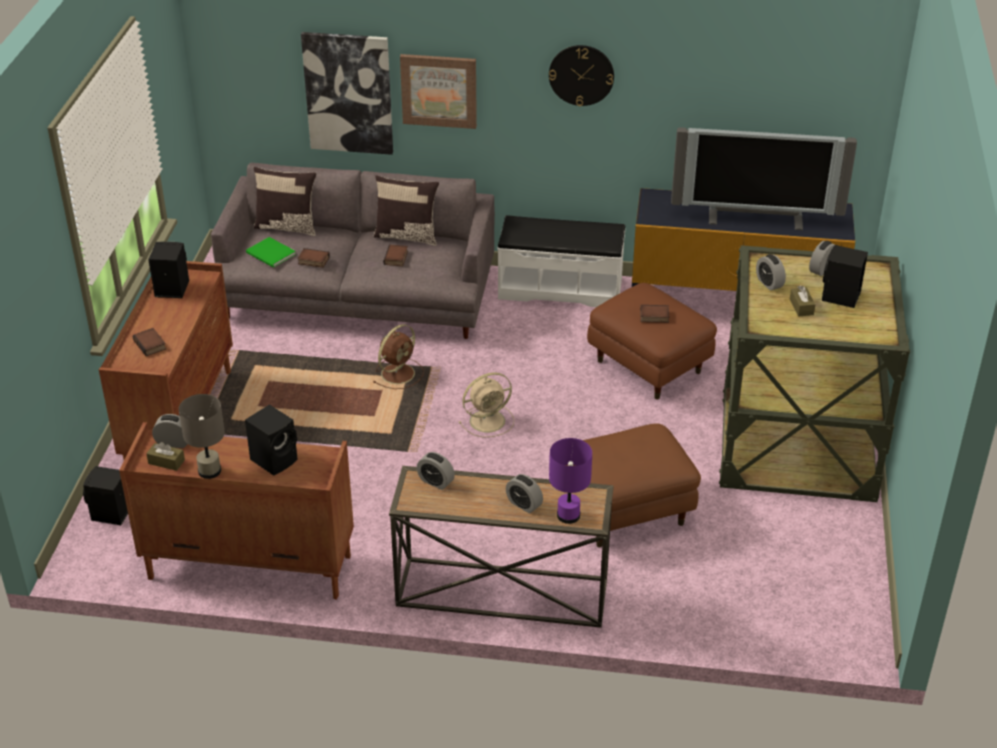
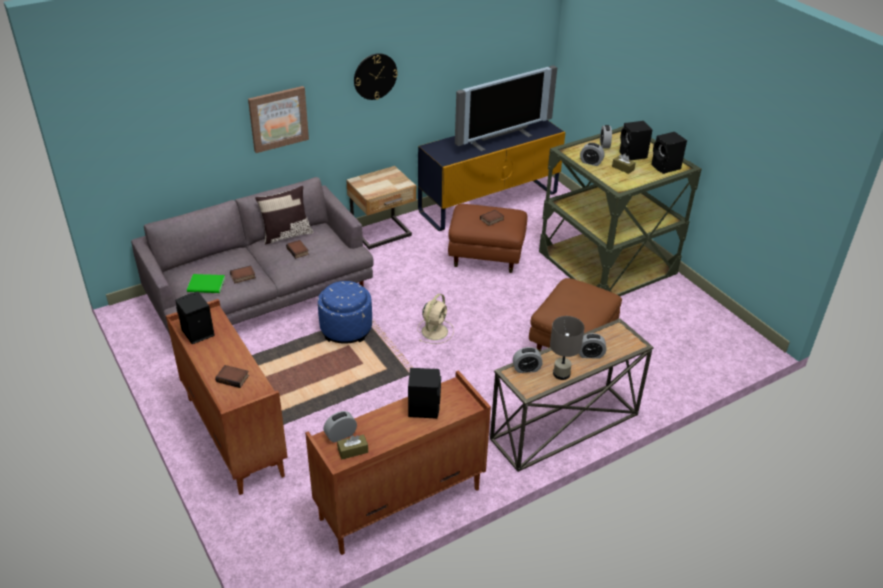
camera: 40 degrees left, 0 degrees up
black speaker [83,466,128,525] -> black speaker moved to [651,132,687,174]
grey table lamp [179,394,225,479] -> grey table lamp moved to [550,316,584,380]
pillow [254,167,316,236] -> none
picture [301,32,393,155] -> none
brown fan [373,324,424,389] -> blue ottoman [318,281,372,344]
white bench [497,215,625,307] -> beige nightstand [346,166,416,250]
purple table lamp [549,438,592,524] -> none

